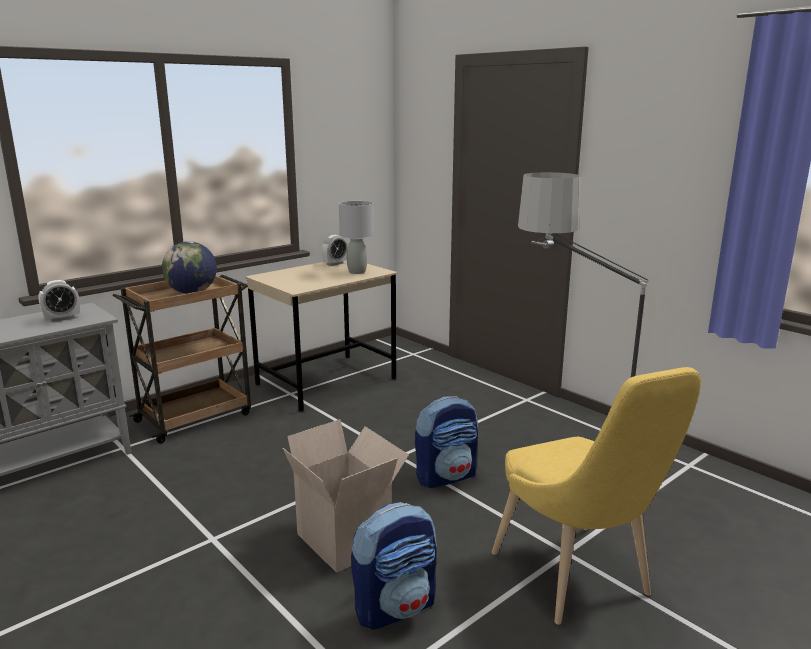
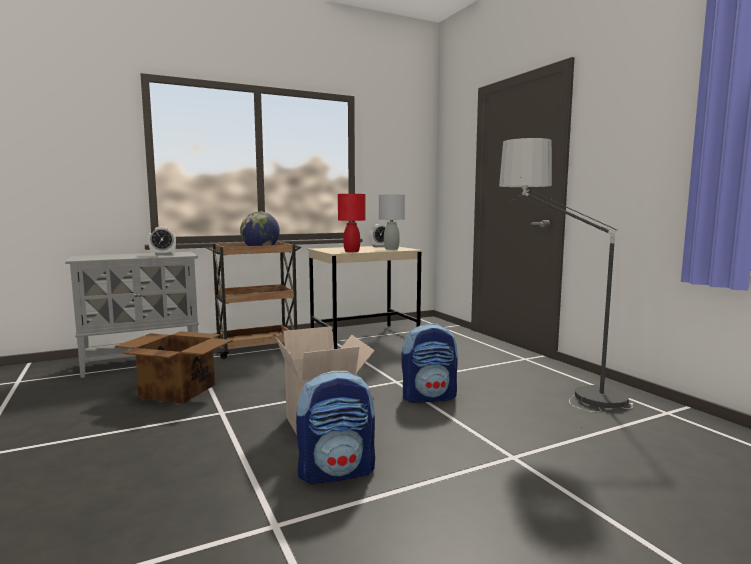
camera: 15 degrees right, 10 degrees down
yellow chair [492,367,701,625] -> none
none -> cardboard box [115,331,233,404]
none -> red table lamp [338,194,365,252]

